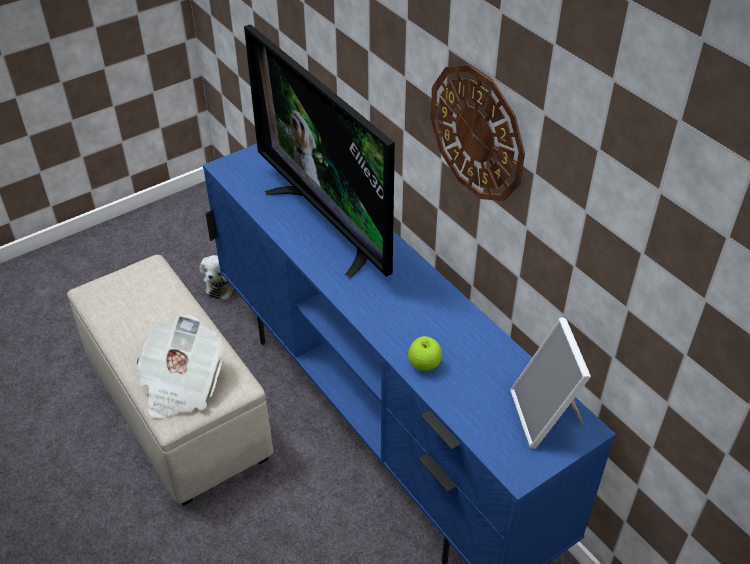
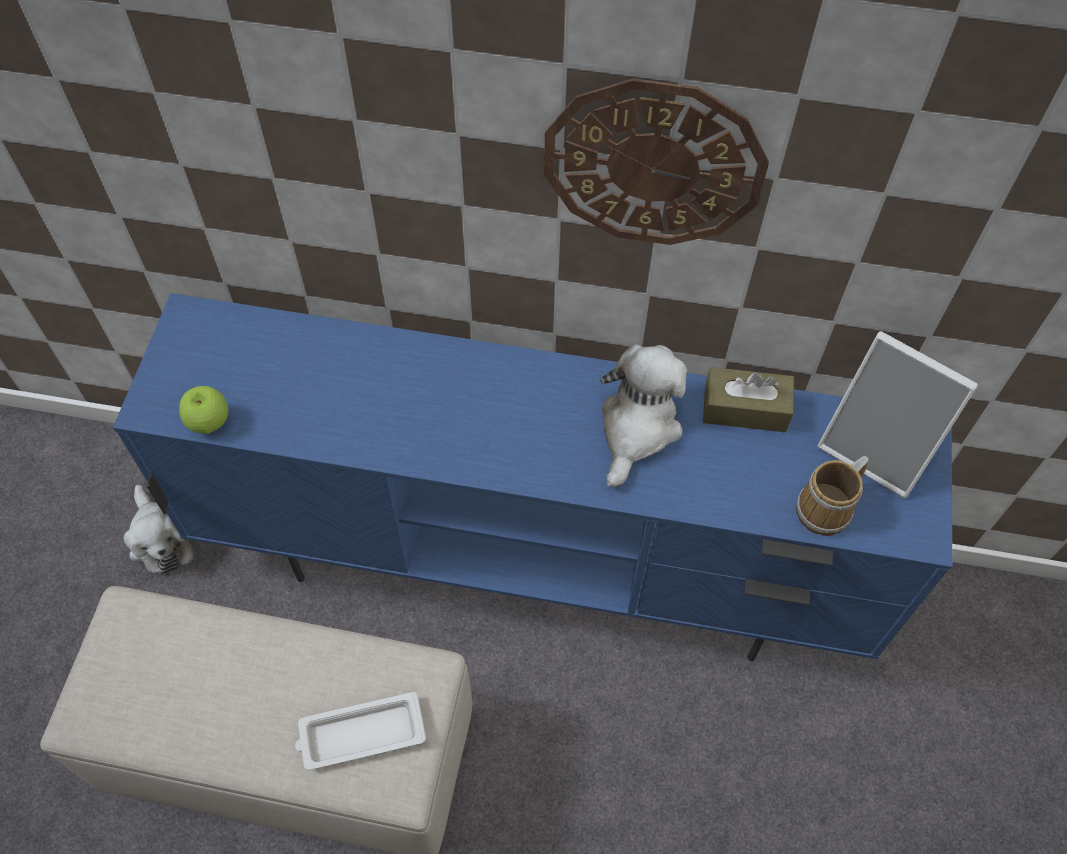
camera: 45 degrees left, 15 degrees up
newspaper [137,314,225,418] -> white tray [295,692,426,770]
television [244,24,395,278] -> none
apple [408,336,442,371] -> apple moved to [179,386,229,434]
none -> plush toy [600,345,687,488]
none -> brown tissue box [703,367,794,432]
none -> mug [796,456,868,536]

